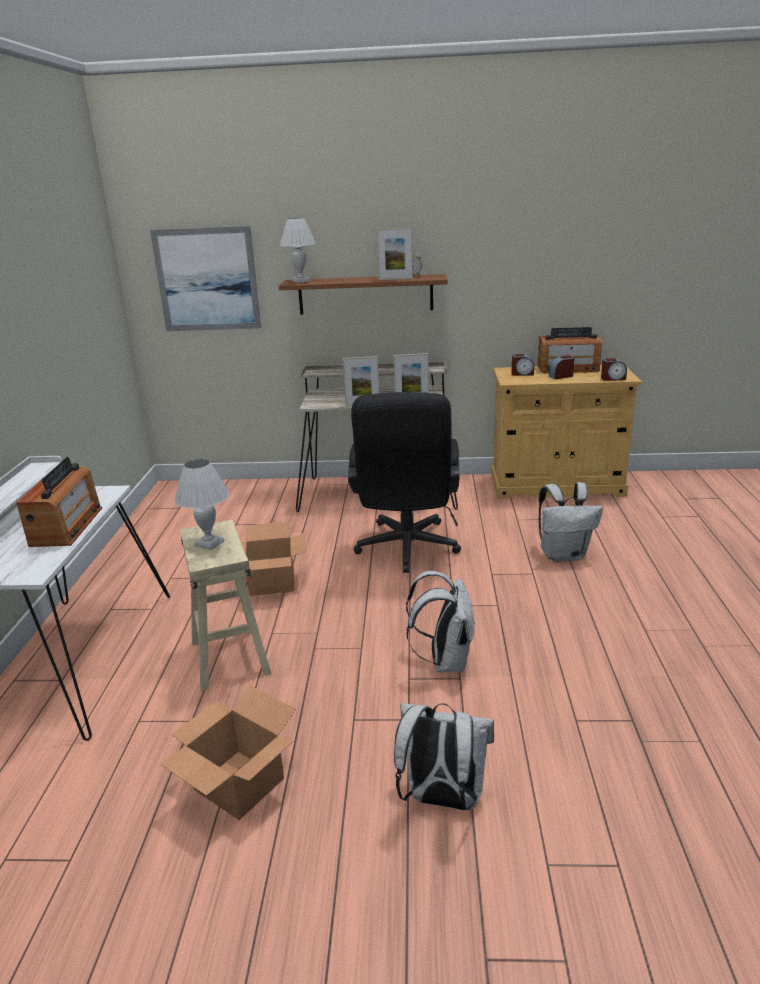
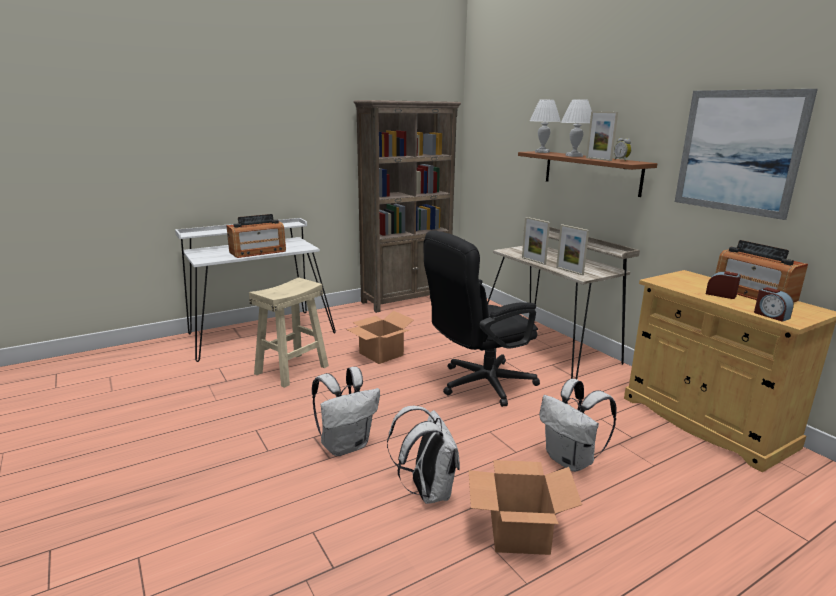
camera: 55 degrees right, 5 degrees down
picture [150,226,261,331] -> picture moved to [675,89,818,220]
cardboard box [160,685,296,820] -> cardboard box moved to [469,460,582,555]
white table lamp [174,459,229,550] -> white table lamp moved to [561,99,592,157]
white backpack [394,703,494,810] -> white backpack moved to [387,406,460,504]
alarm clock [511,354,534,376] -> none
none -> brown bookcase [354,100,461,313]

